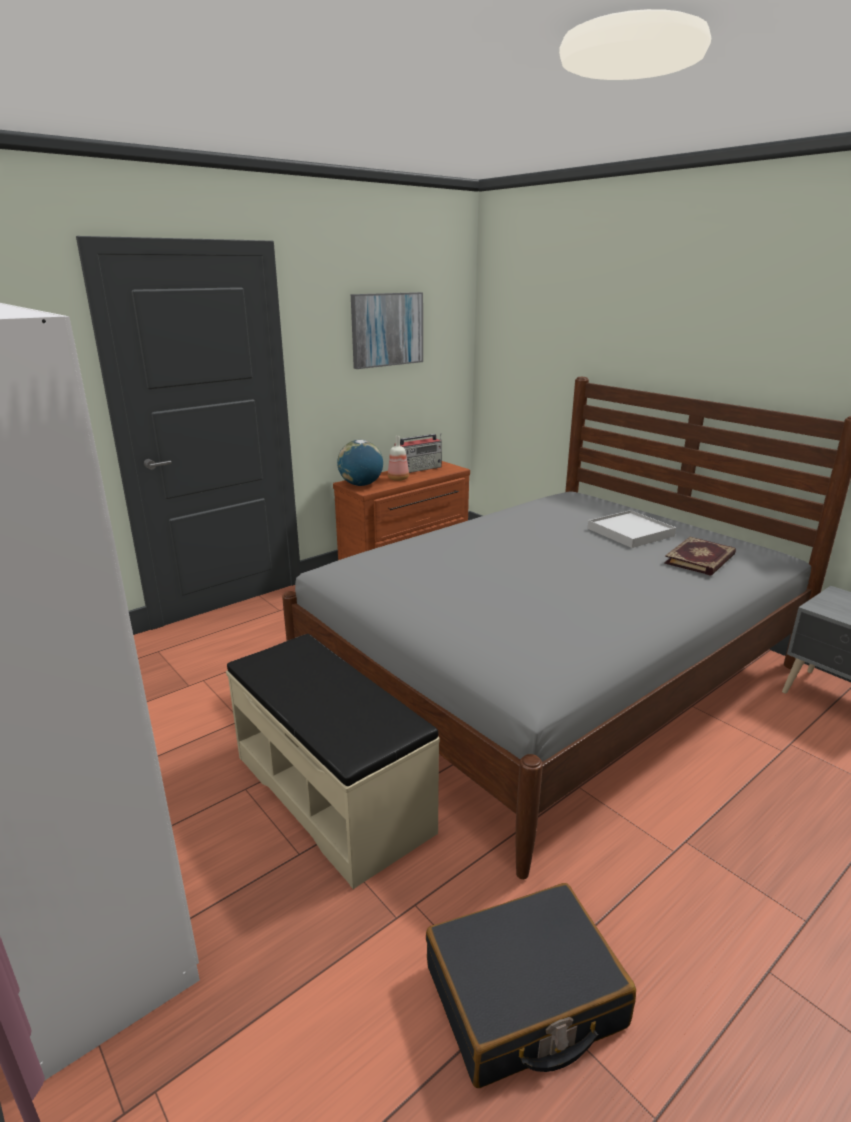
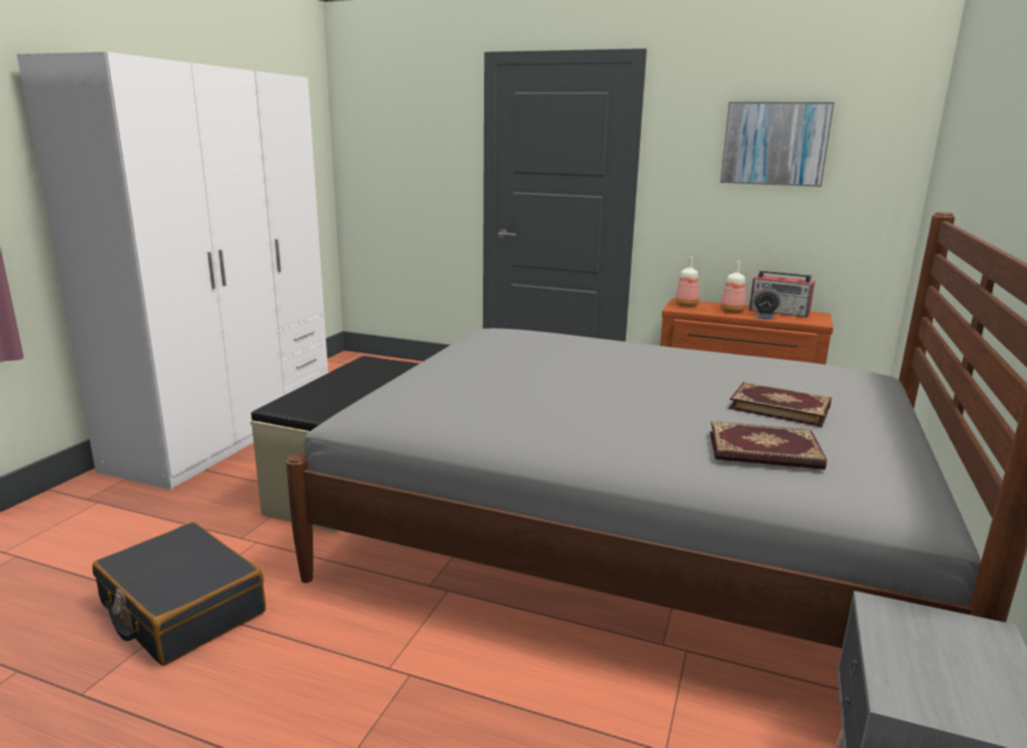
camera: 60 degrees right, 5 degrees down
globe [337,440,383,486] -> bottle [675,257,699,307]
white tray [588,510,676,548] -> book [729,382,832,427]
none -> alarm clock [754,286,780,320]

